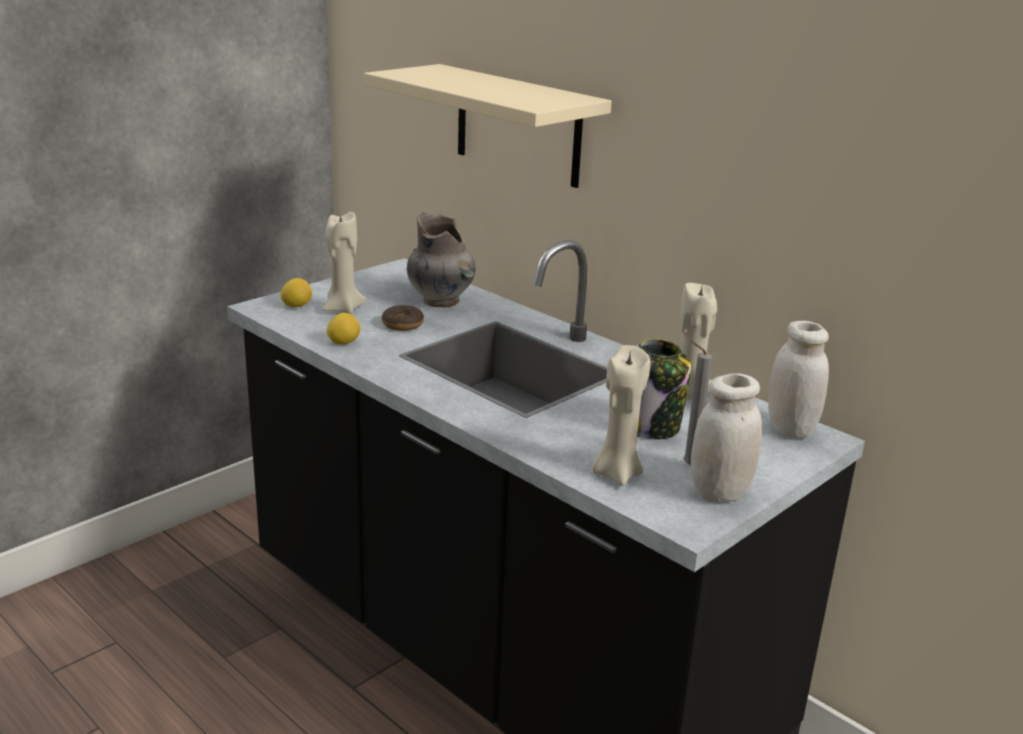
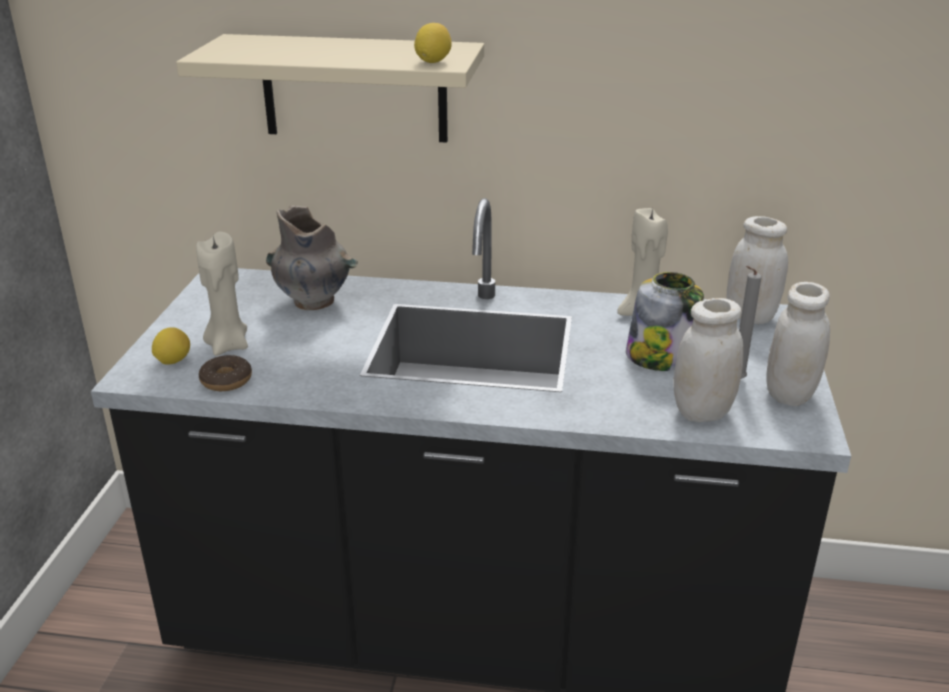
camera: 35 degrees left, 5 degrees up
lemon [327,313,360,345] -> lemon moved to [414,23,452,63]
donut [382,305,424,331] -> donut moved to [199,355,252,391]
beige candle [592,345,650,486] -> white jar [674,298,744,422]

